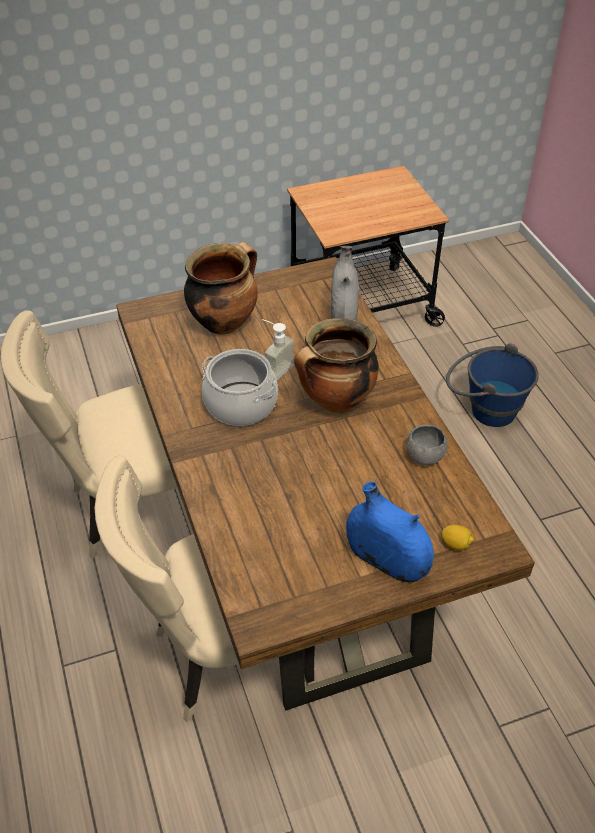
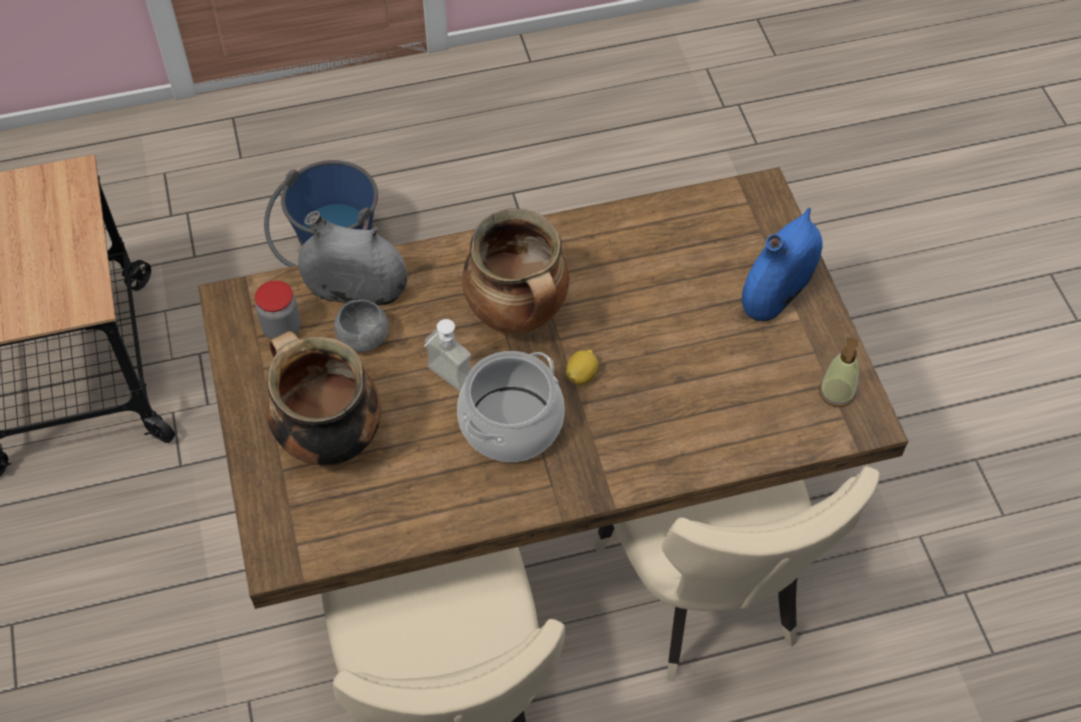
camera: 85 degrees left, 10 degrees up
grey bowl [406,425,448,465] -> grey bowl moved to [334,300,389,352]
lemon [441,525,474,550] -> lemon moved to [566,350,598,385]
none -> jar [255,281,301,339]
none -> soap dispenser [819,337,859,407]

